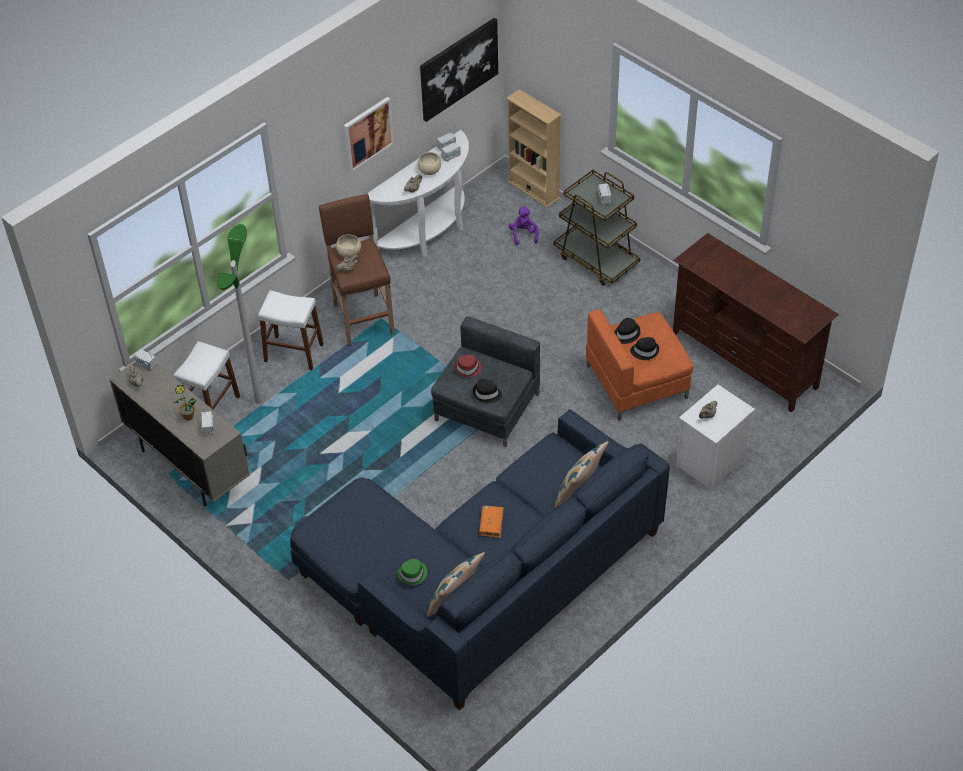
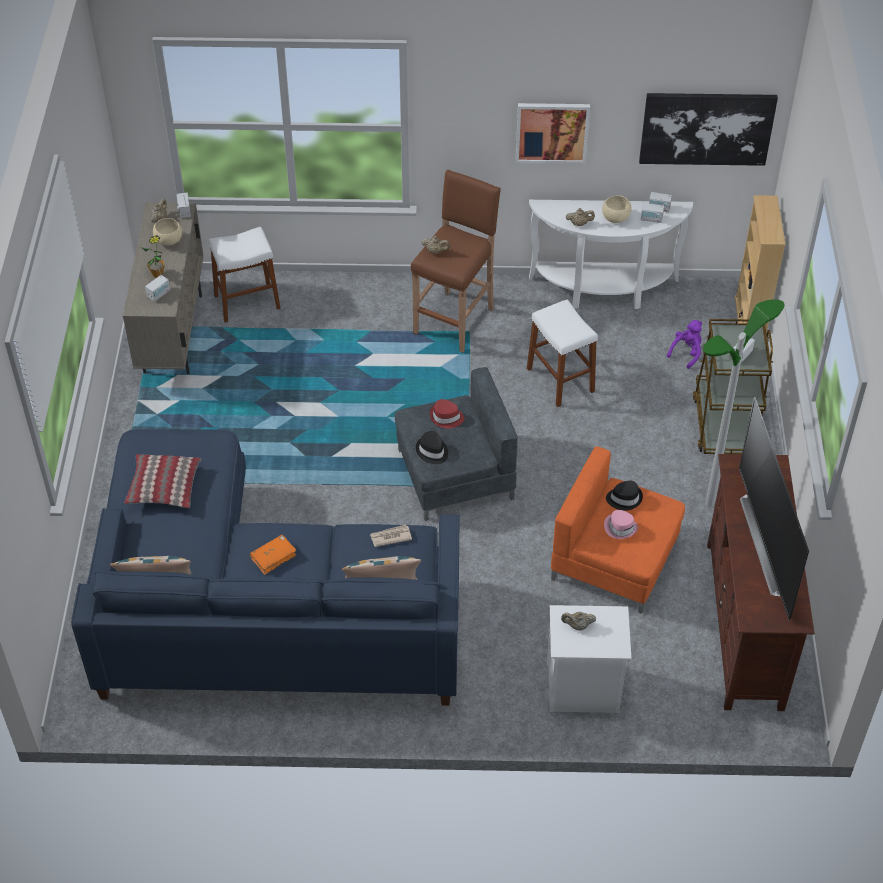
camera: 45 degrees right, 0 degrees up
floor lamp [216,224,263,404] -> floor lamp moved to [703,299,785,507]
white stool [258,290,324,370] -> white stool moved to [527,299,598,407]
beige bowl [336,235,361,258] -> beige bowl moved to [153,218,182,246]
green hat [397,559,427,585] -> none
black hat [630,337,659,360] -> pink hat [604,510,638,539]
none -> pillow [124,454,202,508]
none -> newspaper [370,525,412,547]
none -> television [739,397,809,620]

